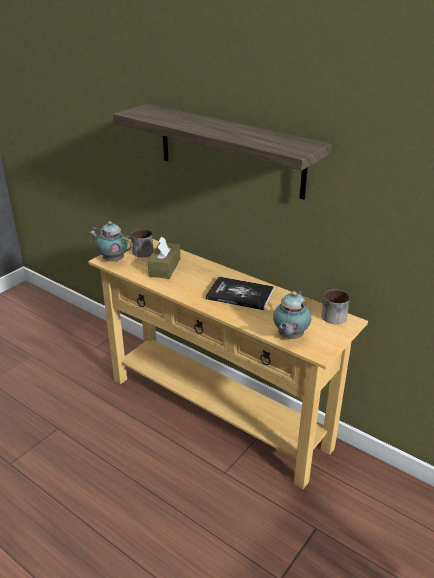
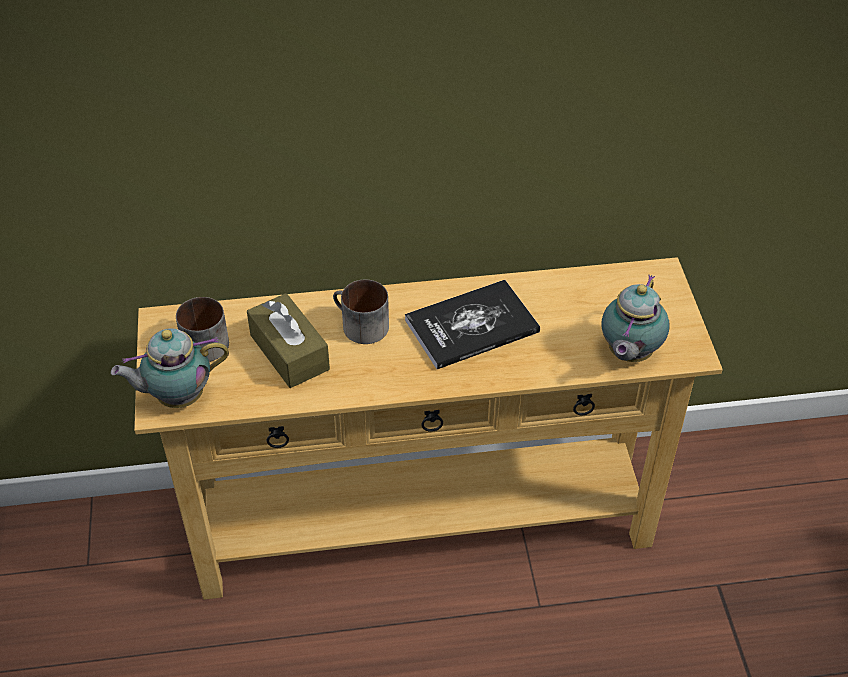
camera: 45 degrees left, 15 degrees up
shelf [113,103,332,200] -> none
teapot [273,291,311,339] -> teapot turned 45 degrees clockwise [602,275,669,362]
mug [321,289,350,324] -> mug moved to [333,280,389,344]

